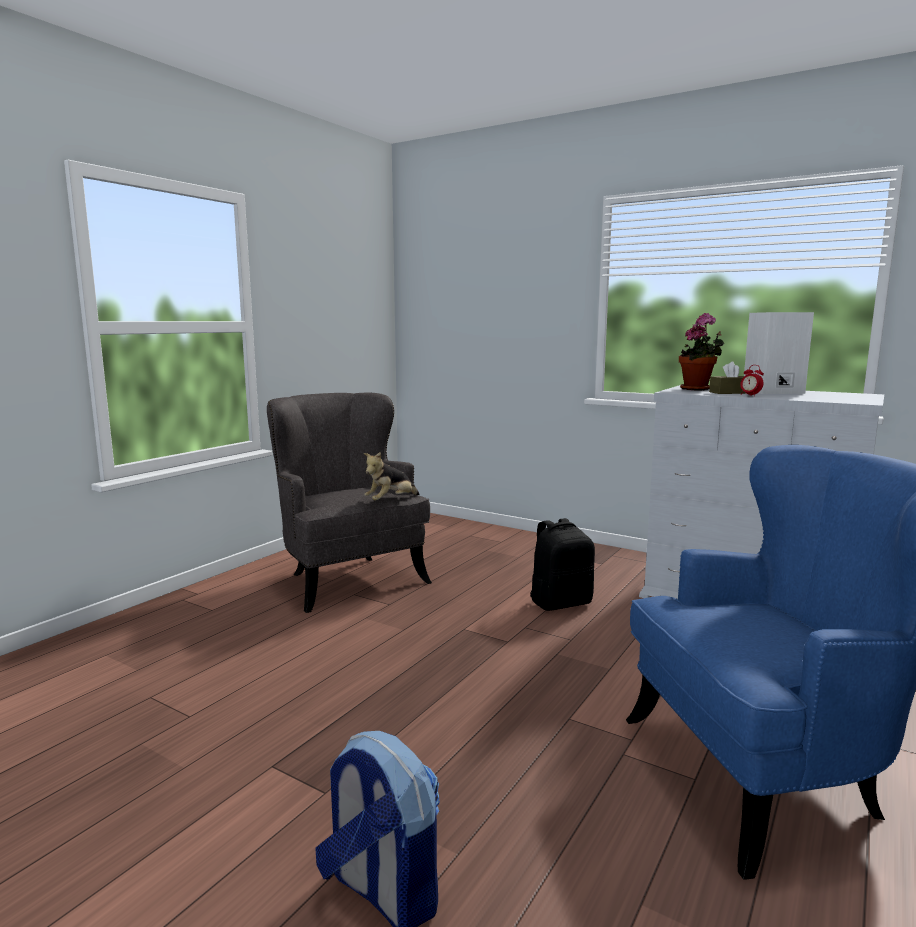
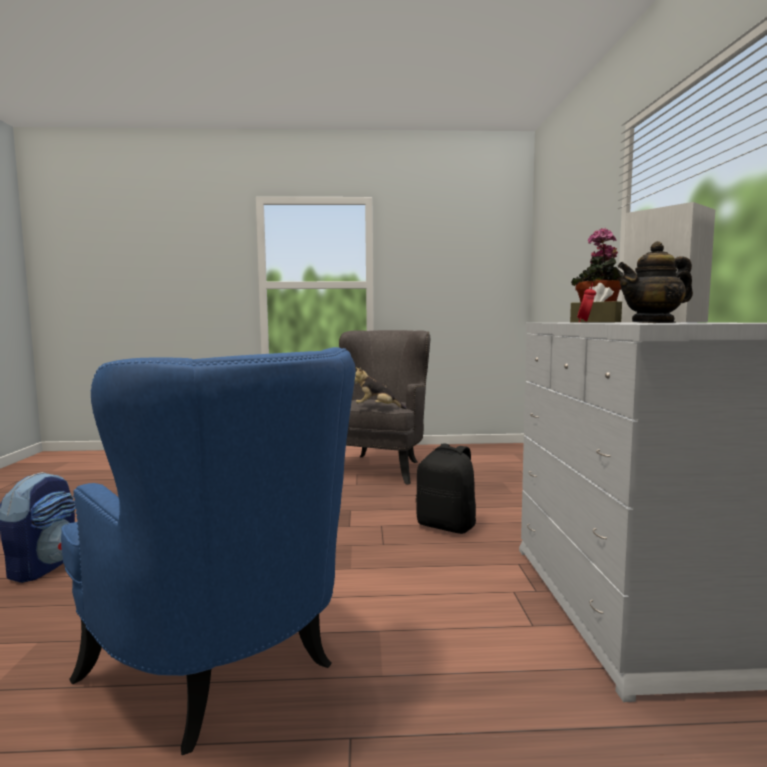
camera: 55 degrees right, 5 degrees down
none -> teapot [617,241,693,323]

